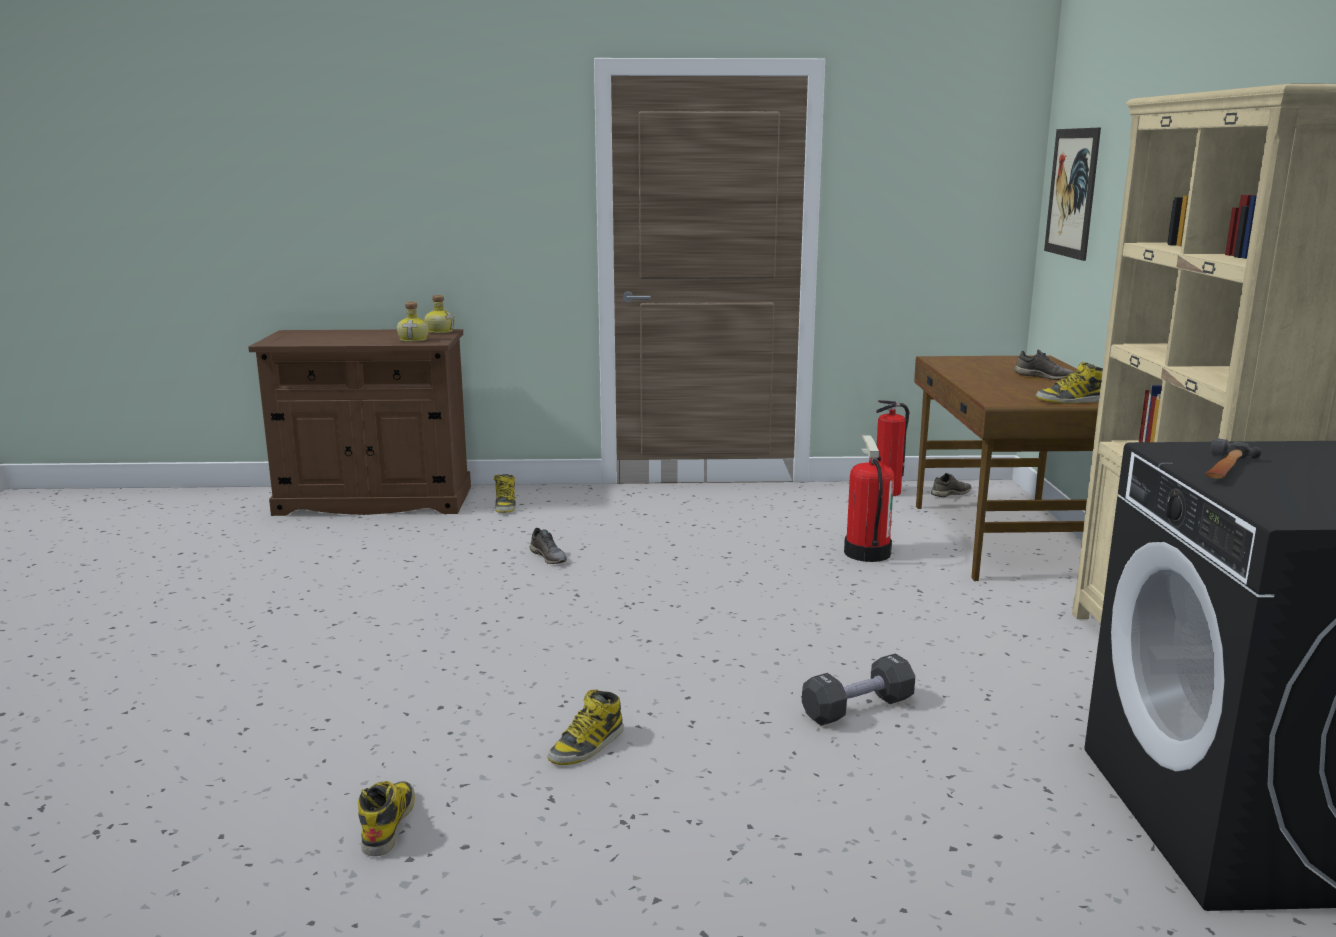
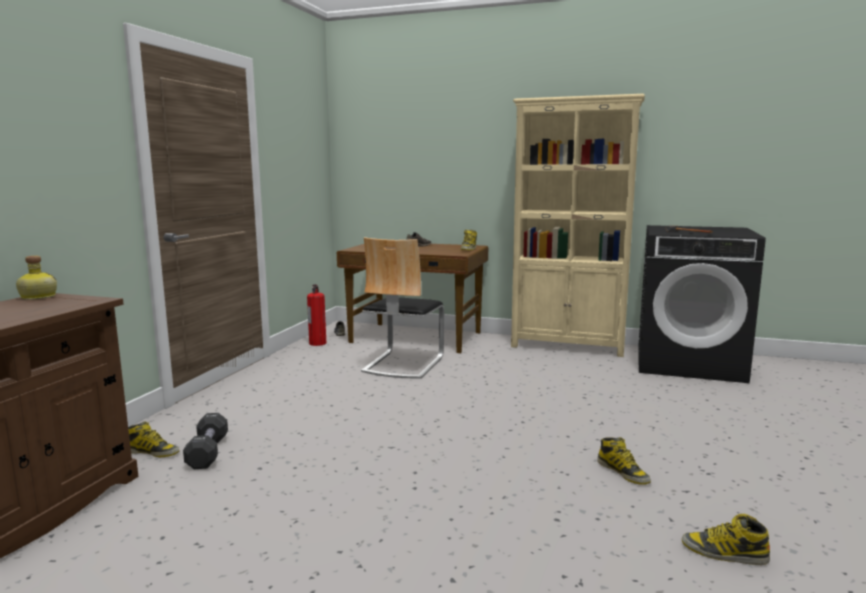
camera: 70 degrees left, 5 degrees down
bottle [397,302,429,342] -> none
grey shoe [529,528,567,564] -> none
black dumbbell [802,653,915,726] -> black dumbbell moved to [183,413,228,469]
fire extinguisher [844,435,894,562] -> chair [361,237,444,379]
picture [1044,128,1101,261] -> none

